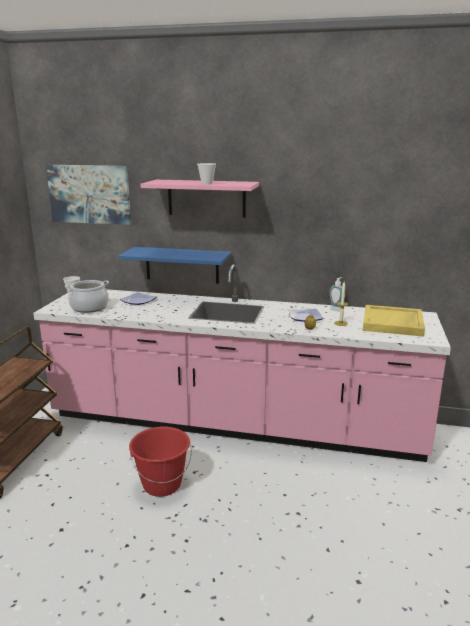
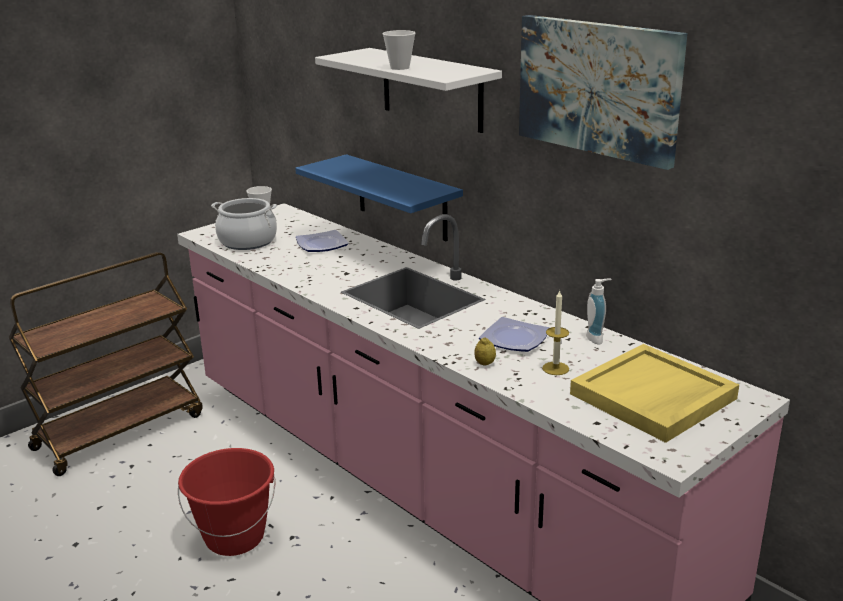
camera: 35 degrees right, 5 degrees up
picture [46,165,131,225] -> picture moved to [519,15,687,170]
pink shelf [141,180,259,218] -> white shelf [315,48,502,133]

